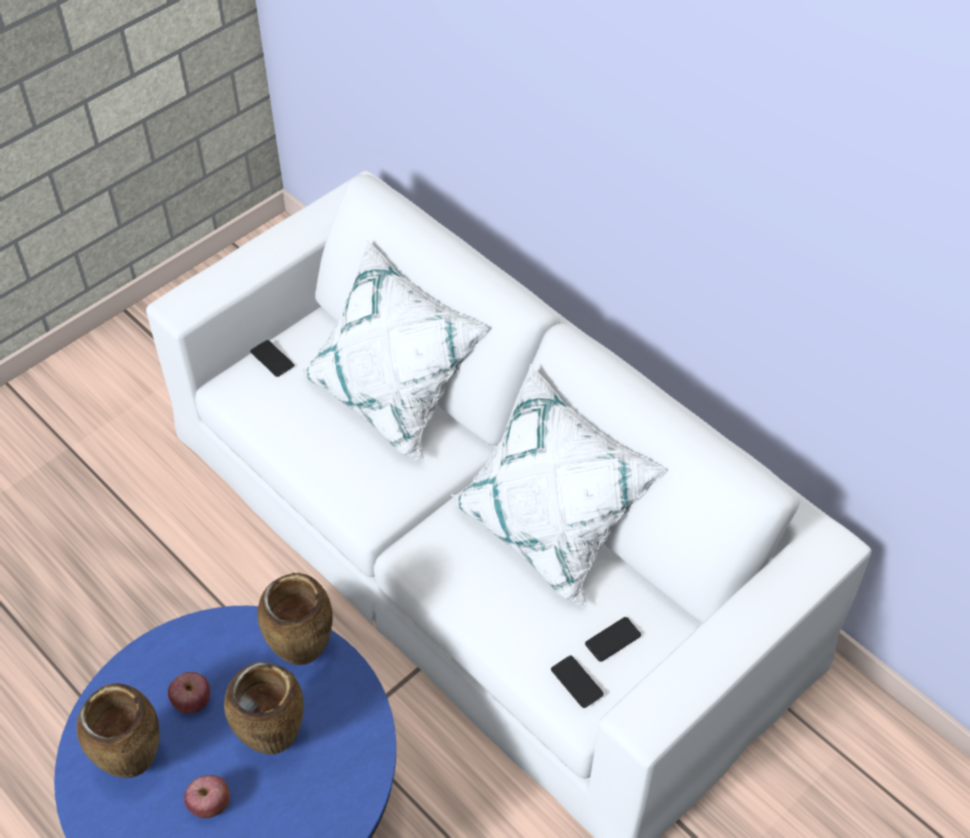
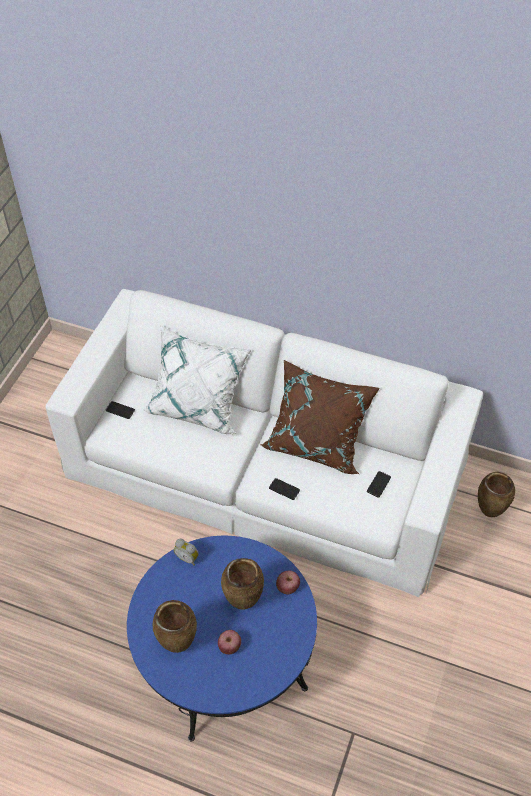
camera: 25 degrees left, 0 degrees up
apple [168,672,210,714] -> apple moved to [276,571,300,594]
brown vase [258,573,333,665] -> brown vase moved to [478,472,515,517]
white pillow [451,364,667,608] -> brown pillow [261,360,380,474]
phone [551,656,604,708] -> phone moved to [269,478,300,500]
none -> alarm clock [174,539,199,565]

